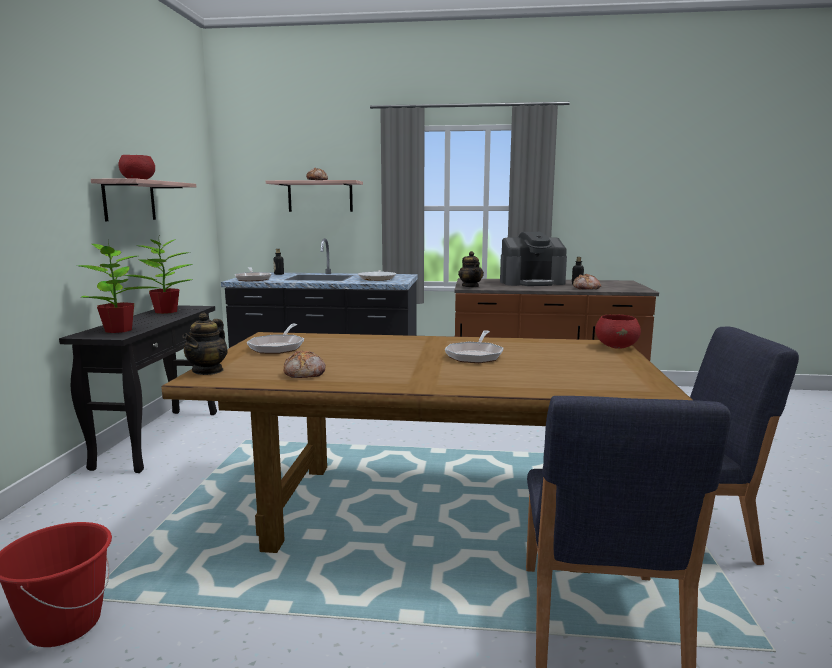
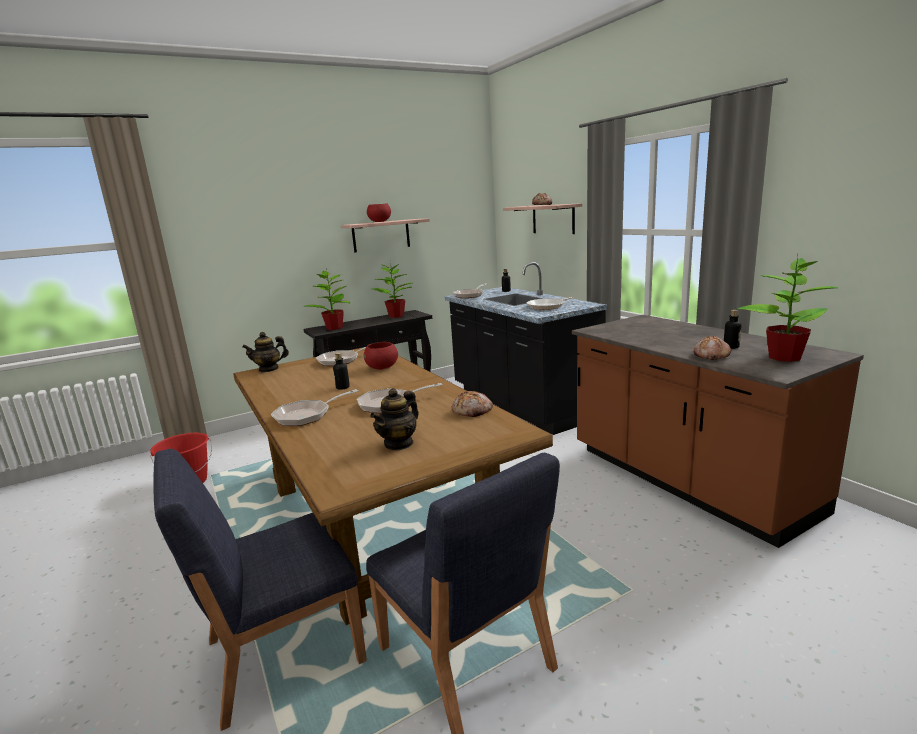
camera: 55 degrees right, 5 degrees up
bread [283,351,326,378] -> bread moved to [451,391,493,417]
teapot [458,251,484,288] -> teapot moved to [370,388,419,450]
coffee machine [500,232,567,286] -> none
red bowl [595,315,641,349] -> red bowl moved to [364,342,398,370]
none -> frying pan [271,389,358,426]
none -> bottle [333,353,350,390]
none -> potted plant [737,254,838,362]

